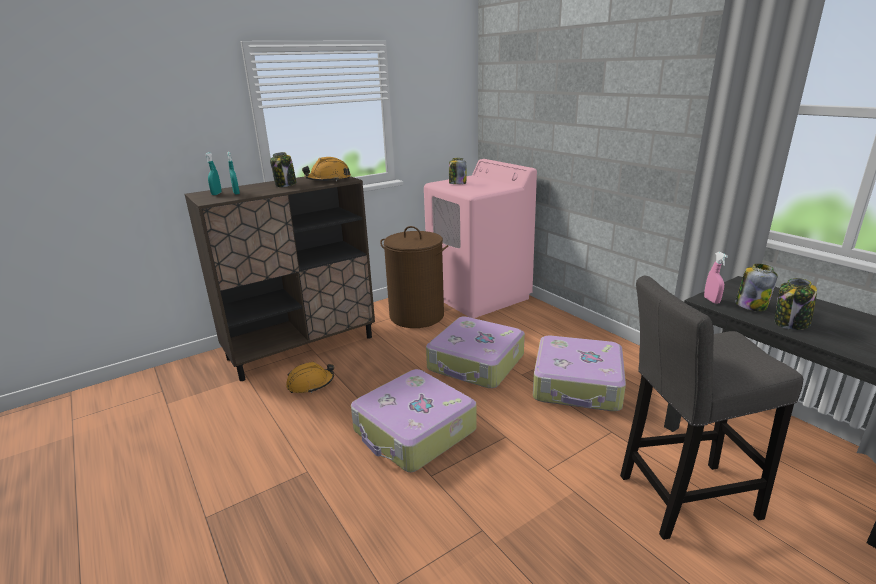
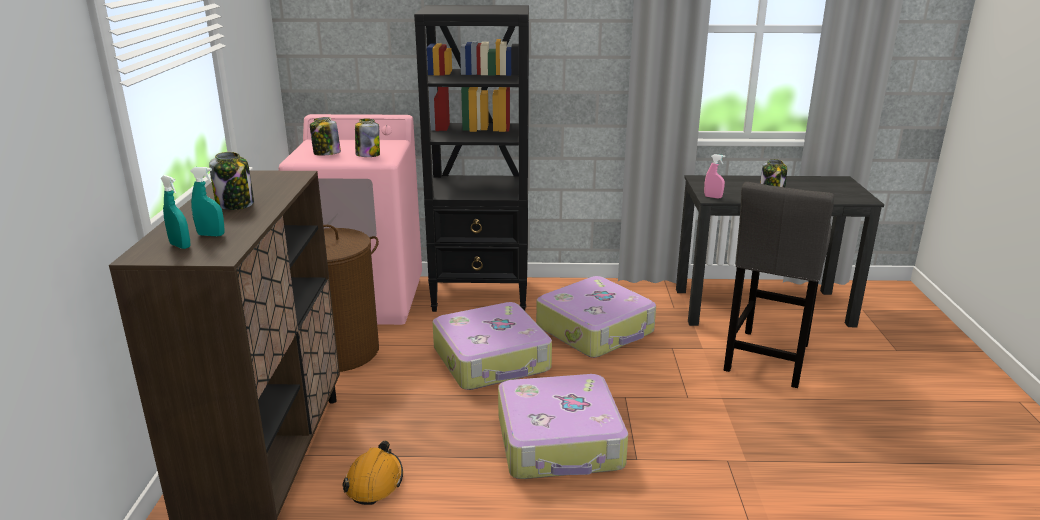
camera: 55 degrees left, 0 degrees up
orange hard hat [302,157,351,182] -> none
jar [735,264,778,311] -> jar moved to [355,119,380,157]
none -> black bookcase [414,5,529,312]

